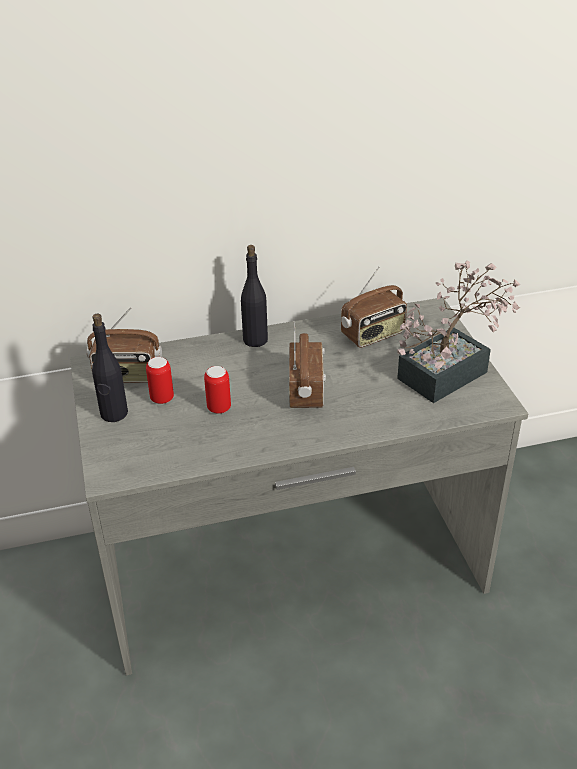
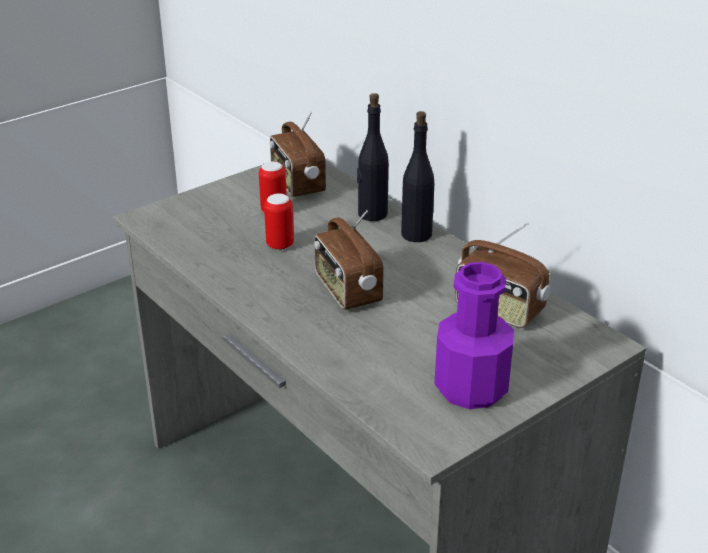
camera: 65 degrees right, 5 degrees down
black bottle [92,314,128,422] -> black bottle moved to [357,93,389,221]
radio [289,322,326,408] -> radio turned 90 degrees clockwise [314,210,383,310]
potted plant [397,260,520,403] -> purple bottle [434,262,514,409]

